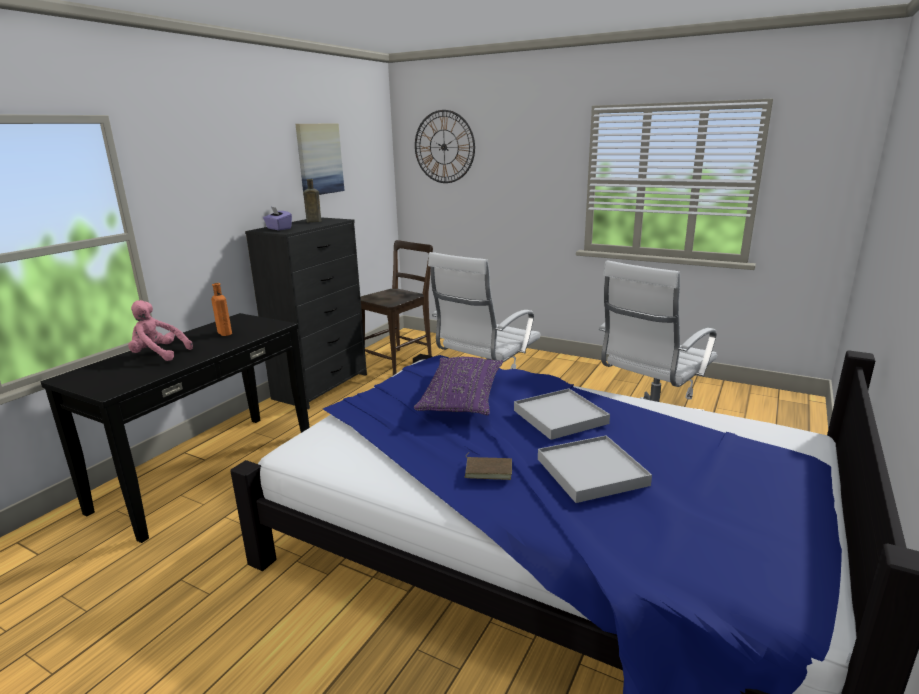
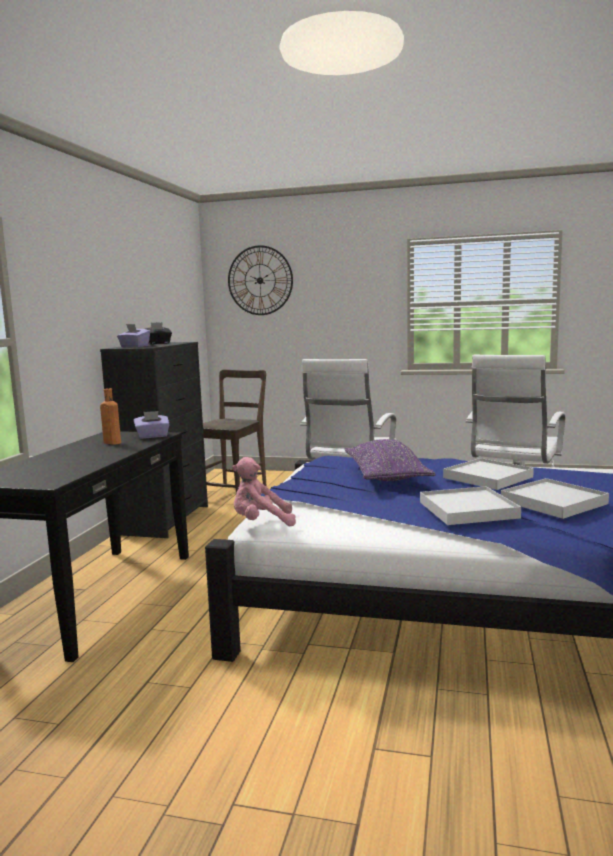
camera: 15 degrees left, 10 degrees down
pink plush toy [128,300,193,361] -> pink plush toy moved to [232,457,296,526]
picture [296,124,345,195] -> none
brown bottle [303,179,321,222] -> black tissue box [145,322,172,344]
brown book [464,452,512,480] -> white tray [420,486,521,525]
none -> purple tissue box [134,411,170,439]

